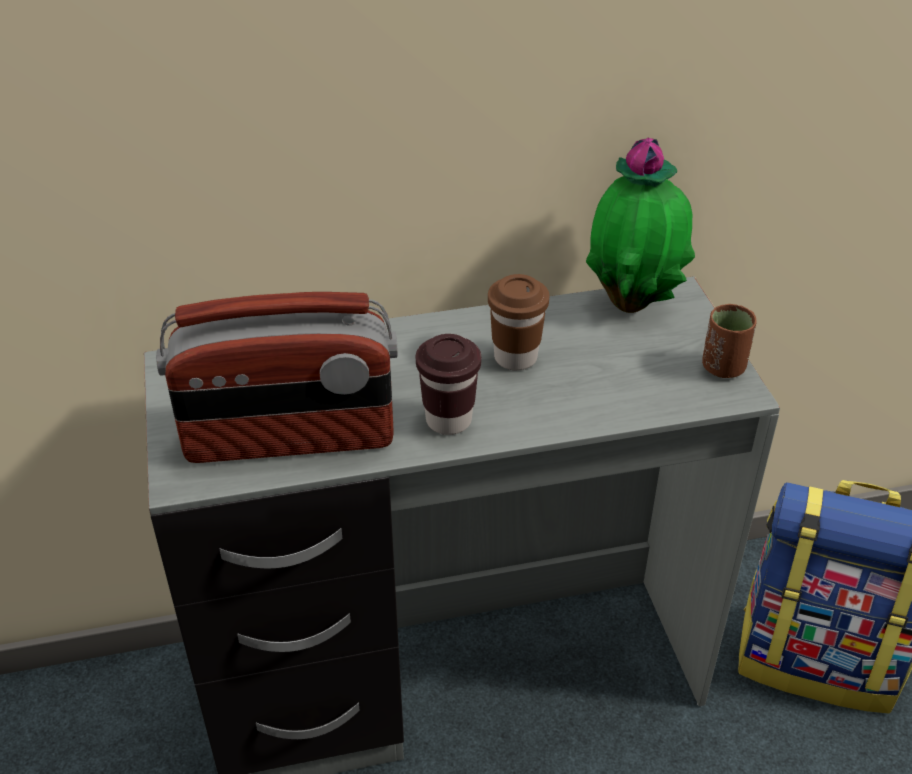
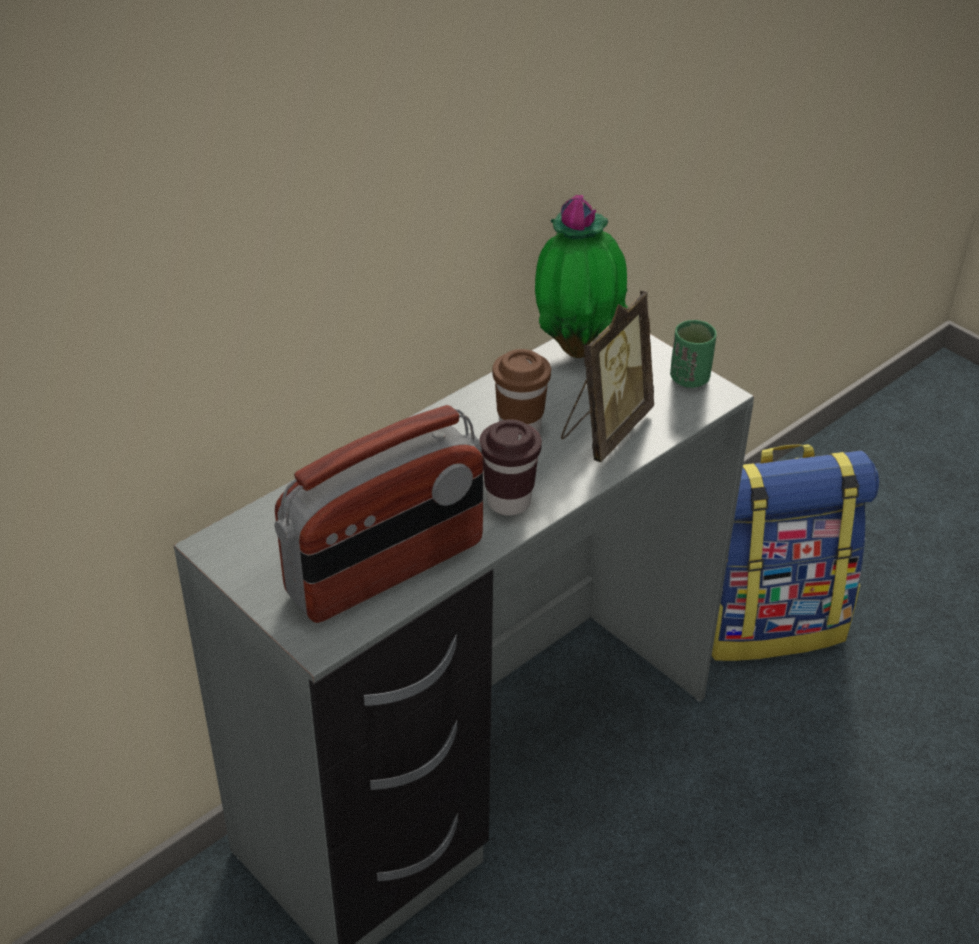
camera: 30 degrees left, 0 degrees up
brown cup [702,304,757,378] -> green cup [670,320,716,388]
none -> picture frame [561,291,654,462]

